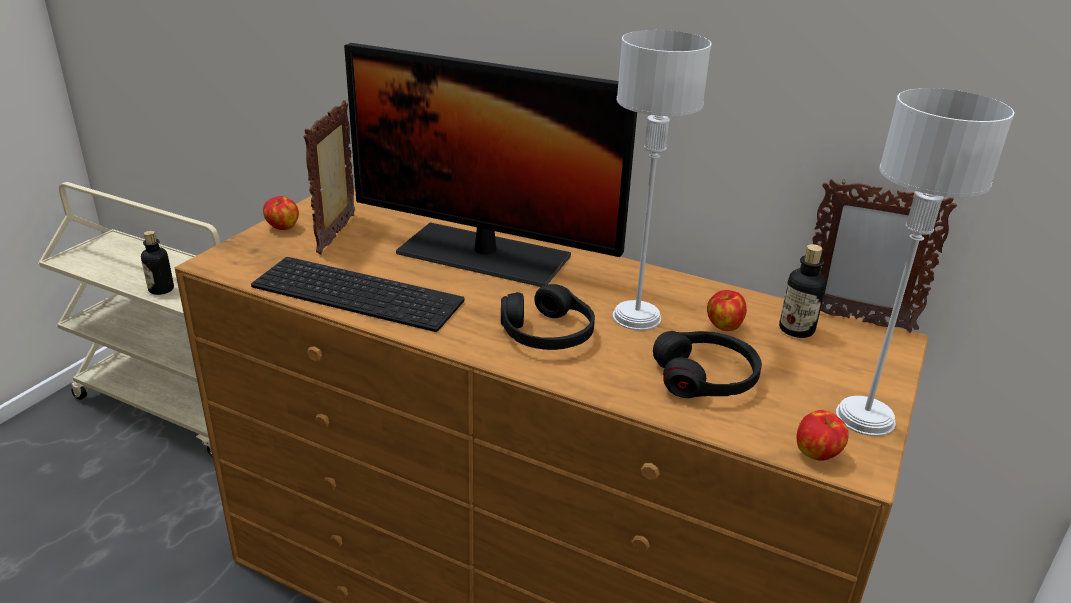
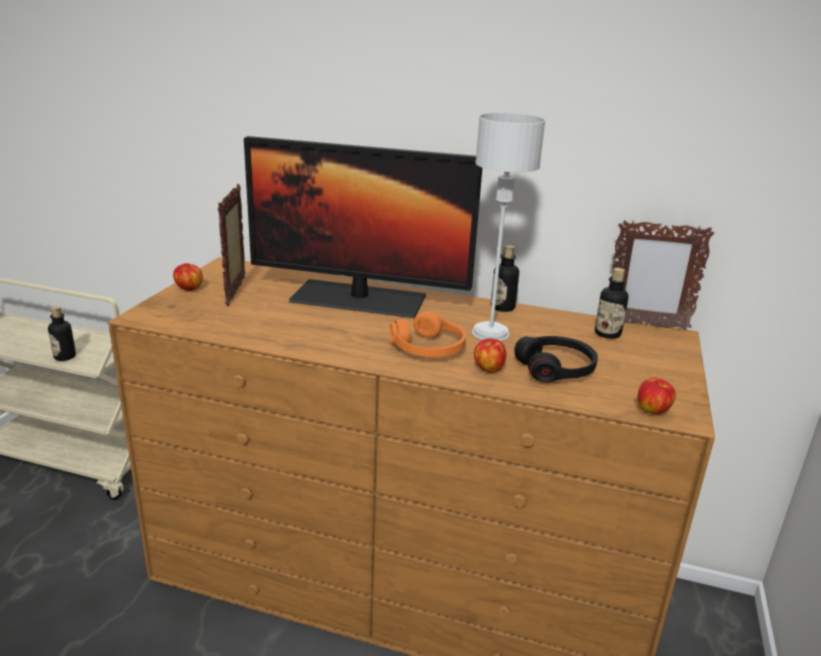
camera: 10 degrees left, 5 degrees down
keyboard [251,257,465,332] -> none
black headphones [501,284,595,350] -> orange headphones [390,312,466,357]
apple [707,290,747,331] -> apple moved to [474,338,506,373]
grey table lamp [836,88,1015,436] -> none
none -> bottle [491,245,519,312]

